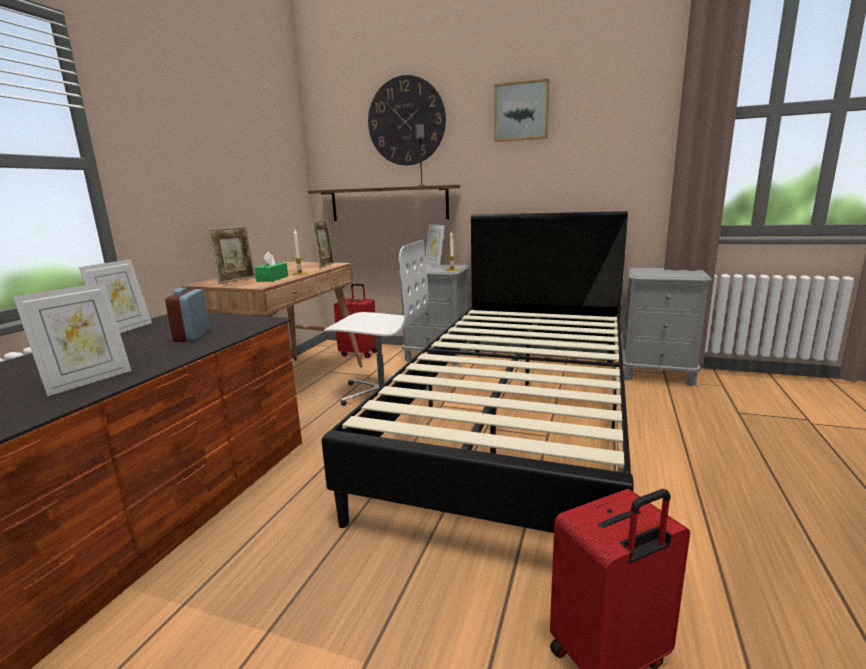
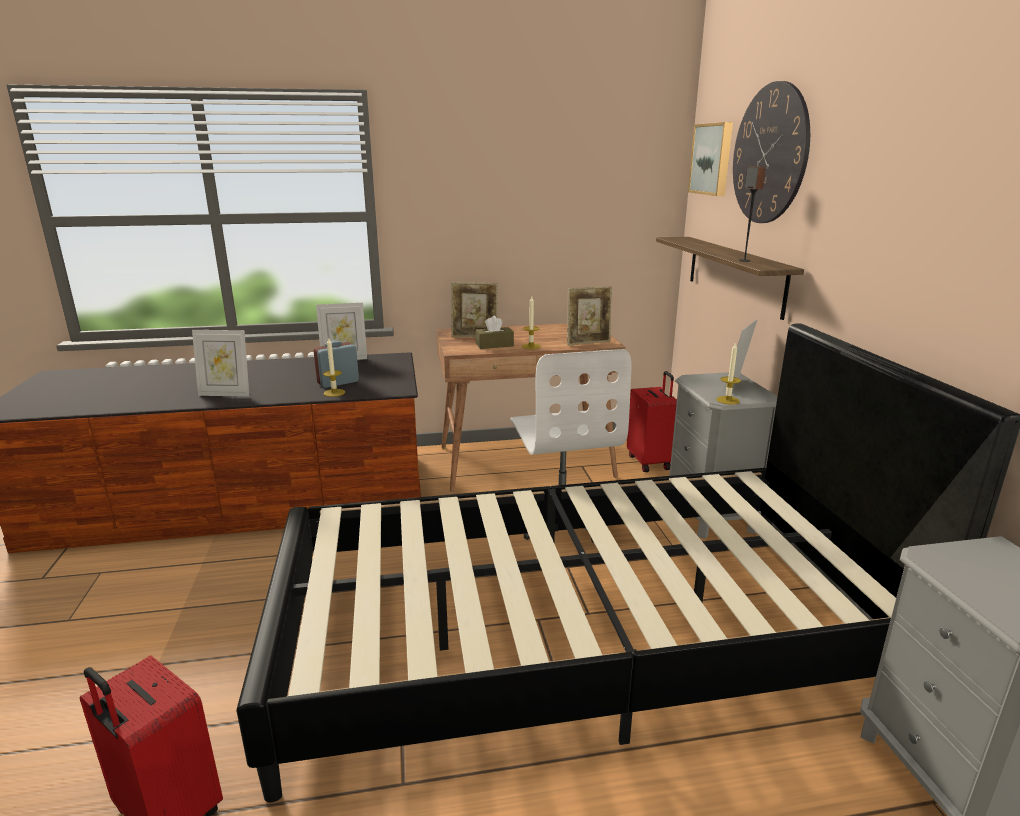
camera: 60 degrees right, 5 degrees up
green tissue box [255,251,288,282] -> brown tissue box [476,316,514,349]
picture [494,79,550,142] -> picture moved to [688,122,733,196]
none -> candle [323,338,345,397]

